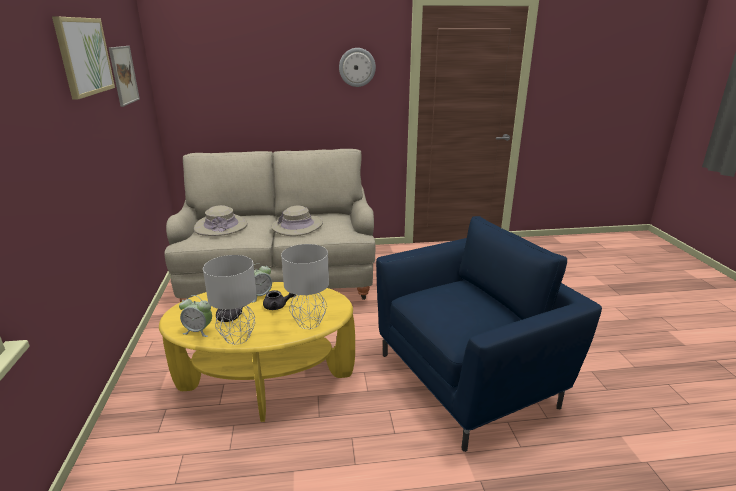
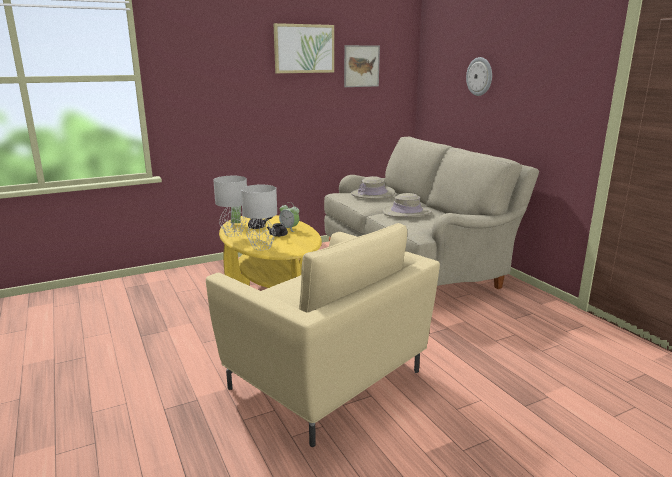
camera: 70 degrees right, 5 degrees down
wall clock [339,48,376,87] -> wall clock moved to [466,57,492,96]
blue armchair [376,216,602,452] -> beige armchair [206,223,440,447]

